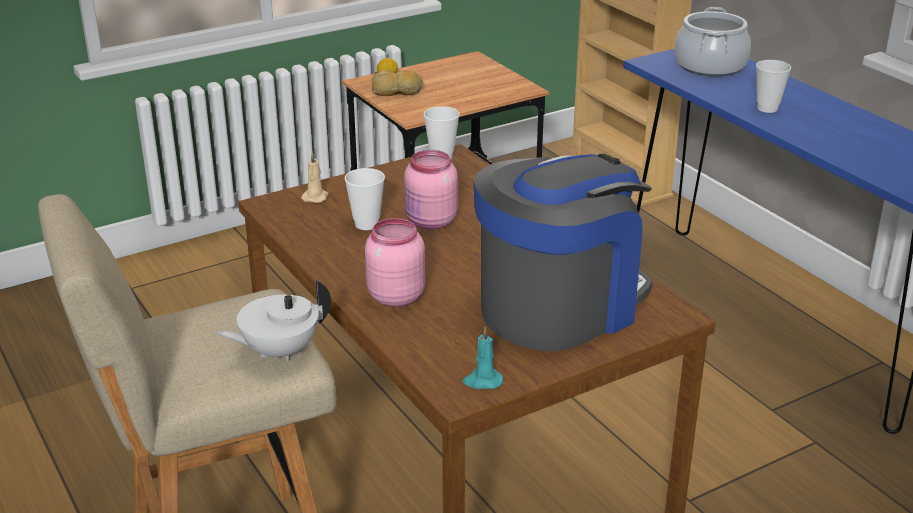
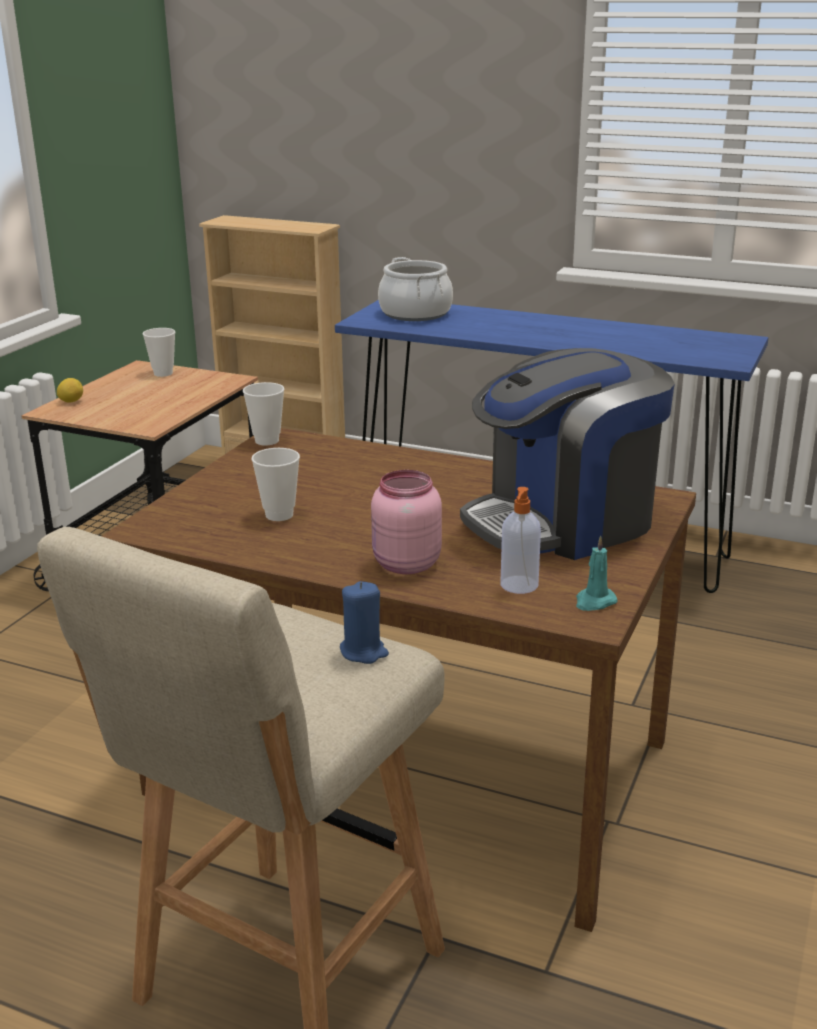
camera: 35 degrees left, 5 degrees down
white teapot [216,280,331,361] -> blue candle [340,581,389,664]
beige candle [301,151,329,203] -> none
bread [372,70,423,96] -> none
pink jar [404,150,458,229] -> none
coffee machine [473,154,653,351] -> coffee machine turned 135 degrees counterclockwise [460,348,675,560]
cup [756,60,791,113] -> cup moved to [143,328,175,377]
none -> soap dispenser [501,487,541,594]

